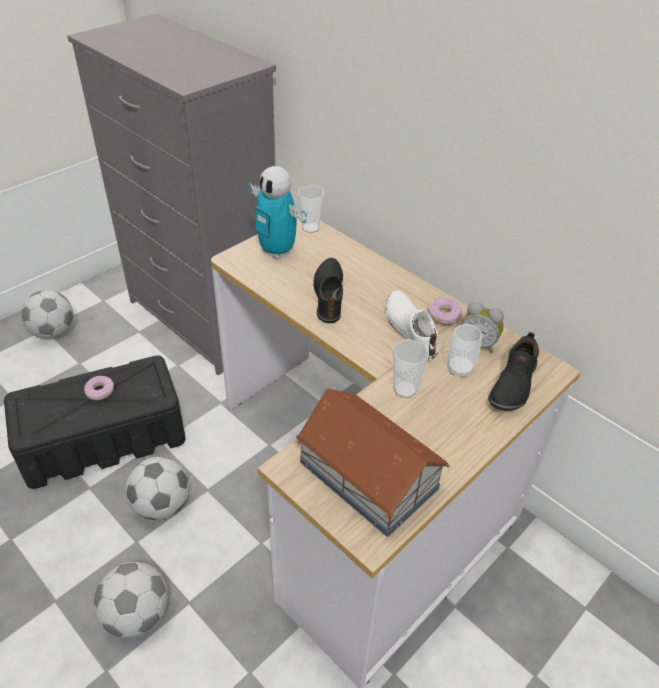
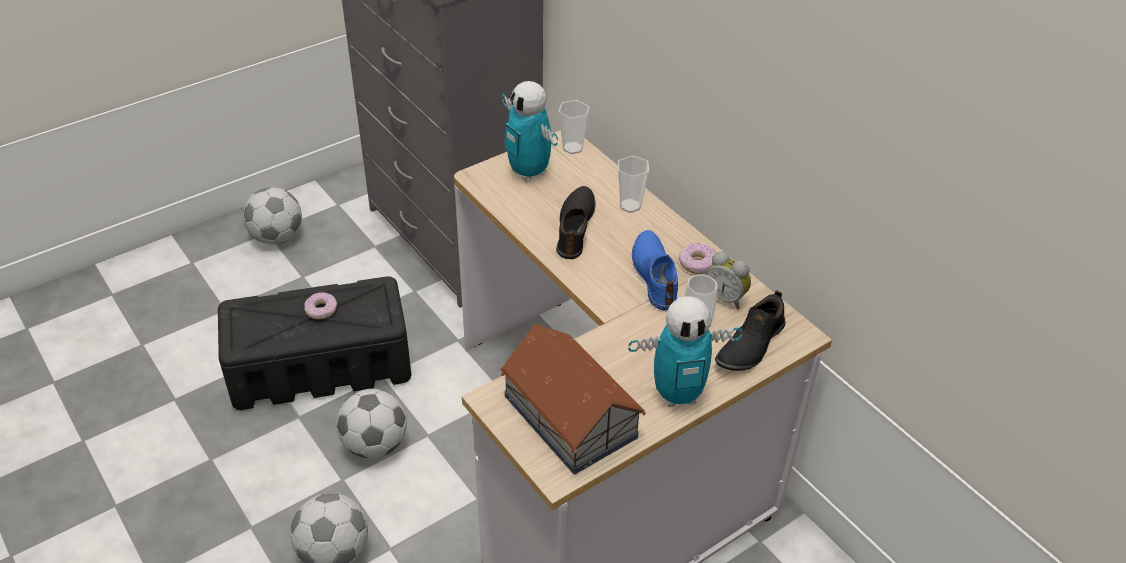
camera: 10 degrees right, 0 degrees up
white shoe [386,290,439,361] -> blue shoe [632,230,678,310]
cup [393,339,429,399] -> cup moved to [618,156,649,213]
none -> toy robot [628,296,742,407]

